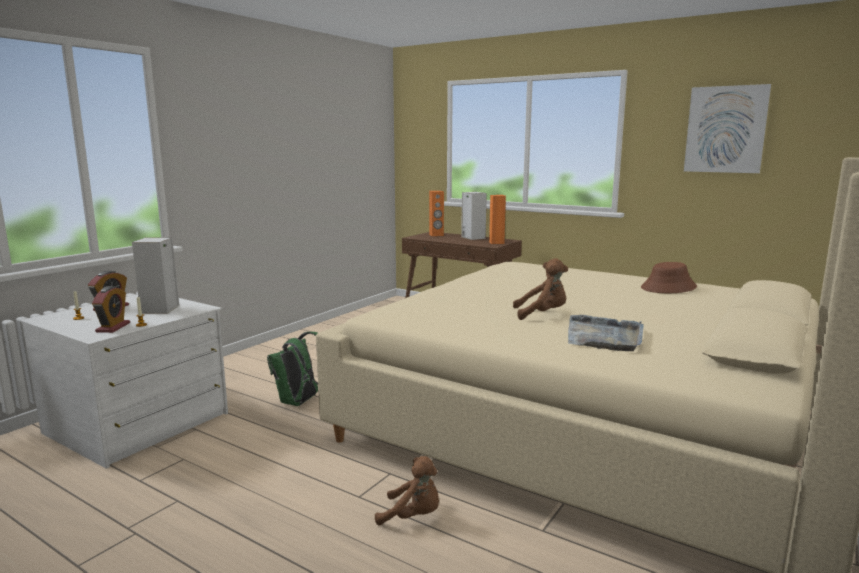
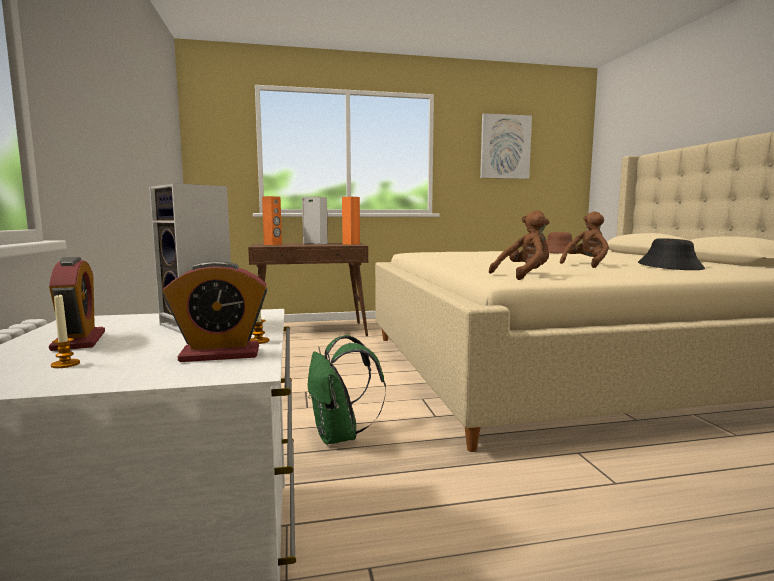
camera: 45 degrees left, 5 degrees down
alarm clock [92,286,130,333] -> alarm clock turned 120 degrees clockwise [163,261,267,362]
brown plush toy [375,456,439,525] -> brown plush toy moved to [489,210,550,280]
grey tray [568,315,644,351] -> black hat [638,238,705,270]

